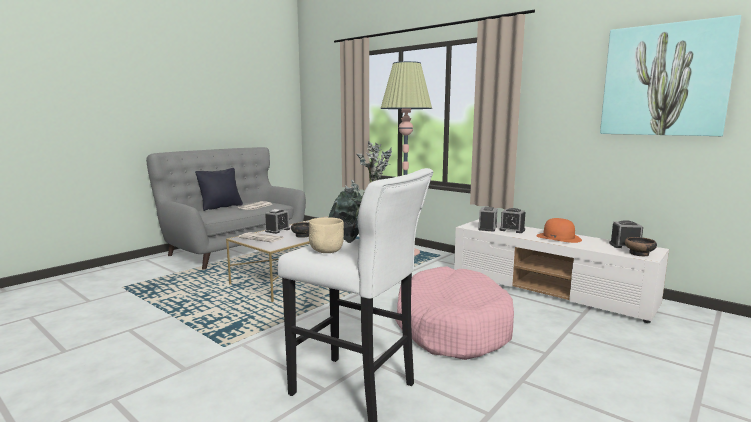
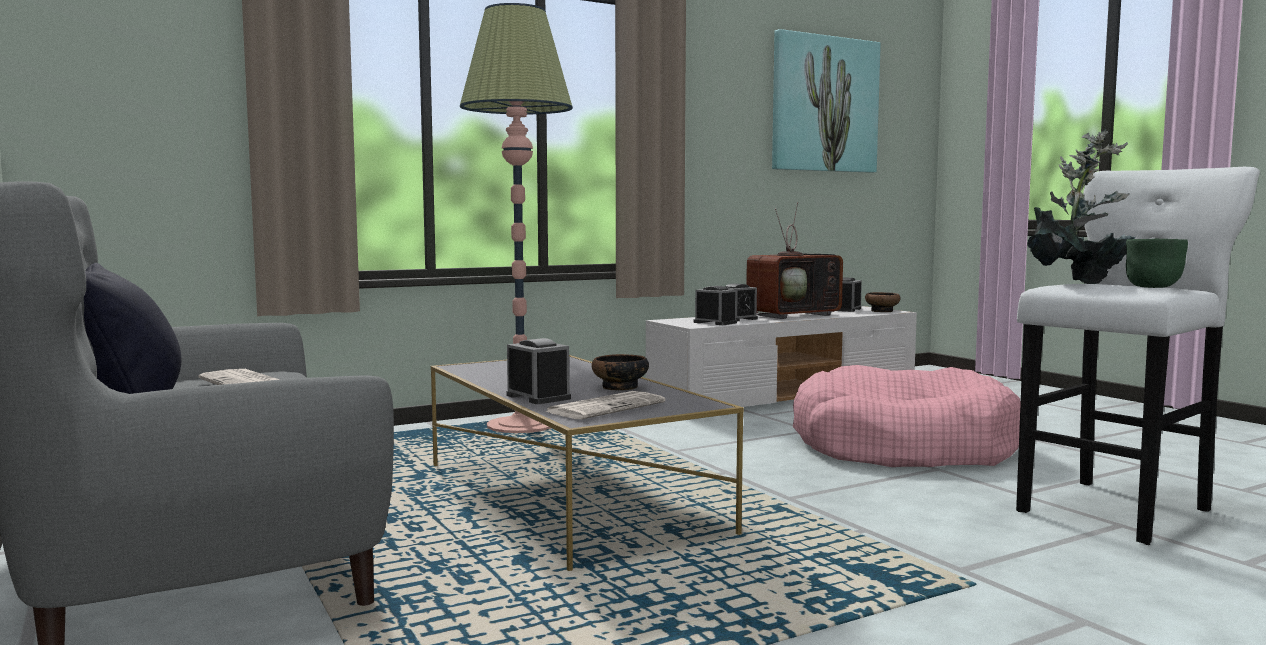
camera: 70 degrees left, 5 degrees down
beige bowl [309,218,344,253] -> green bowl [1126,238,1188,288]
orange hat [536,218,582,243] -> television [746,202,843,319]

